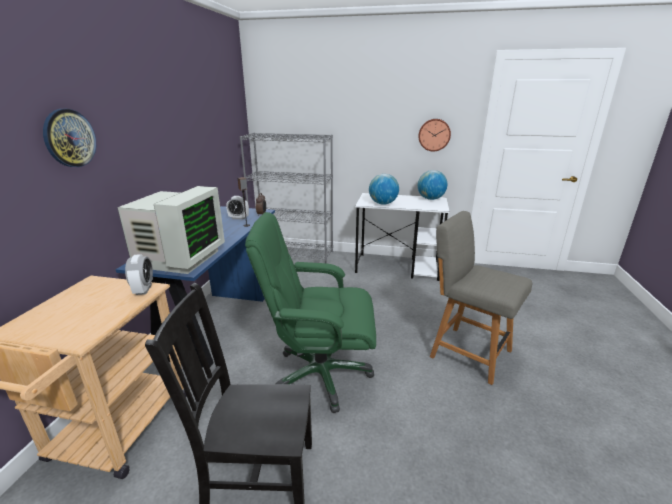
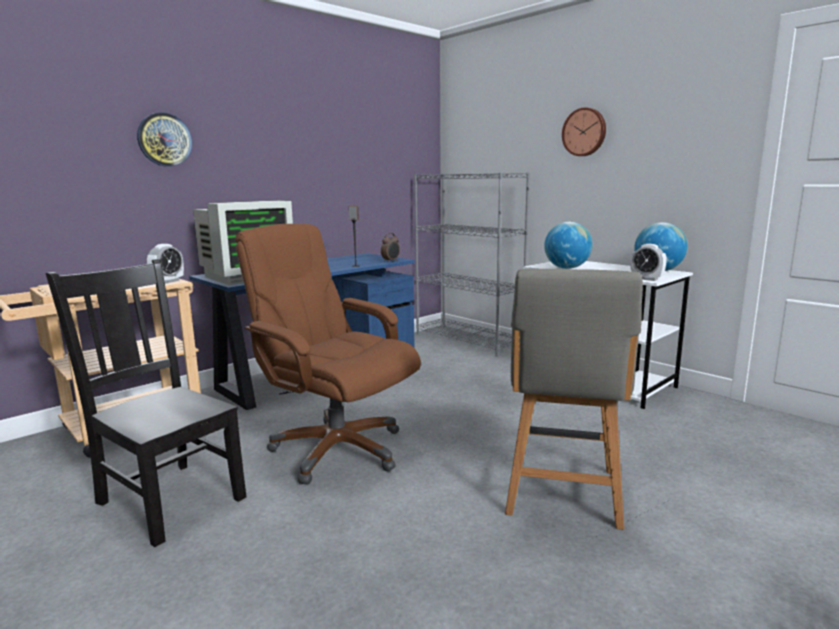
camera: 35 degrees right, 10 degrees down
alarm clock [226,196,249,220] -> alarm clock moved to [631,244,667,281]
green office chair [245,212,376,413] -> brown office chair [235,224,421,485]
wall clock [418,119,451,152] -> wall clock moved to [562,107,606,156]
grey chair [430,211,532,385] -> grey chair turned 150 degrees counterclockwise [505,269,643,530]

